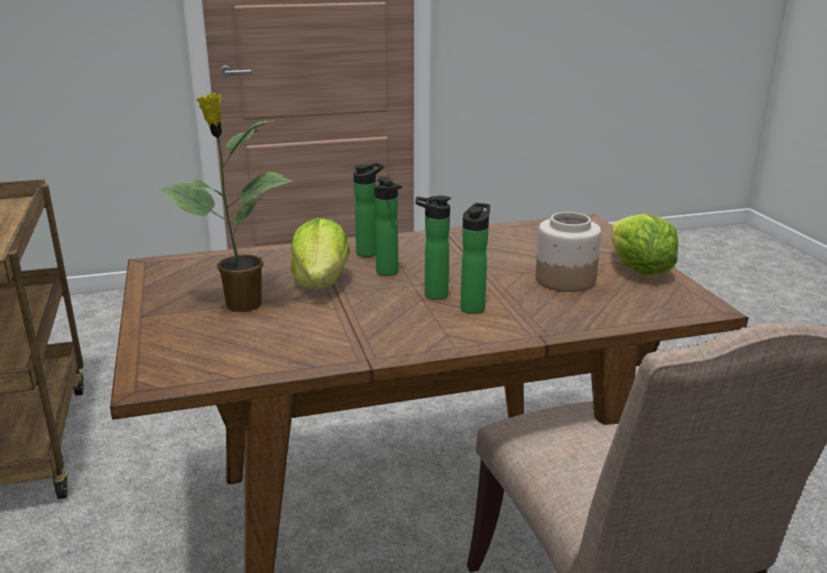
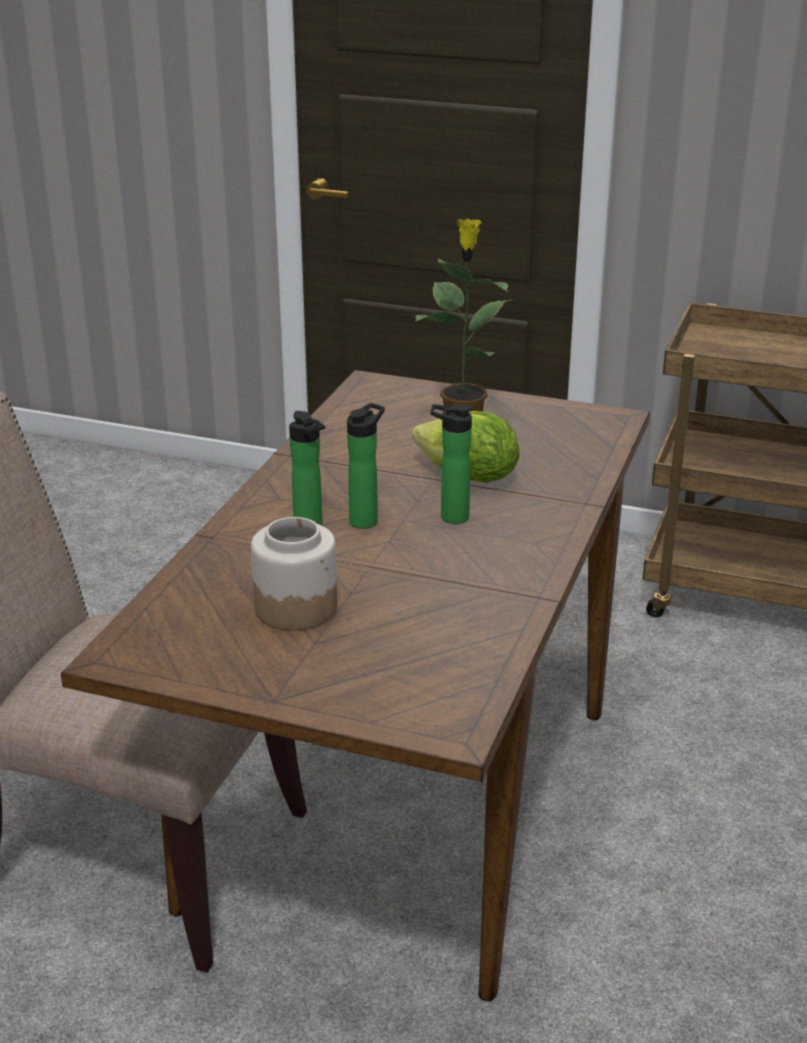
camera: 125 degrees right, 5 degrees up
bottle [354,162,384,257] -> none
lettuce [611,213,678,275] -> none

